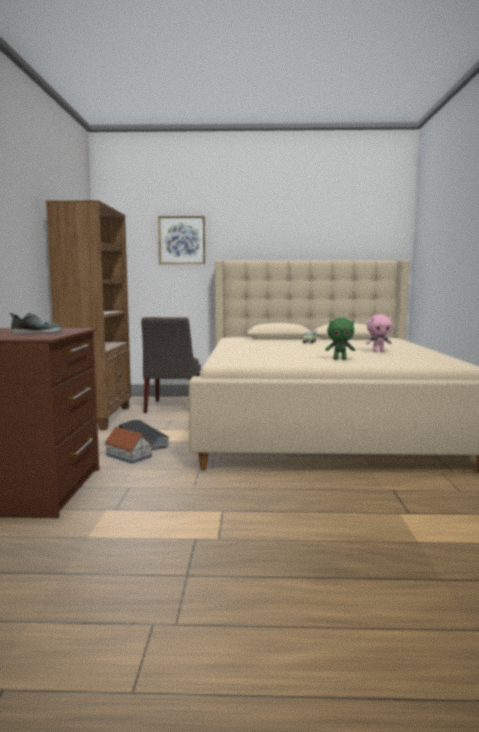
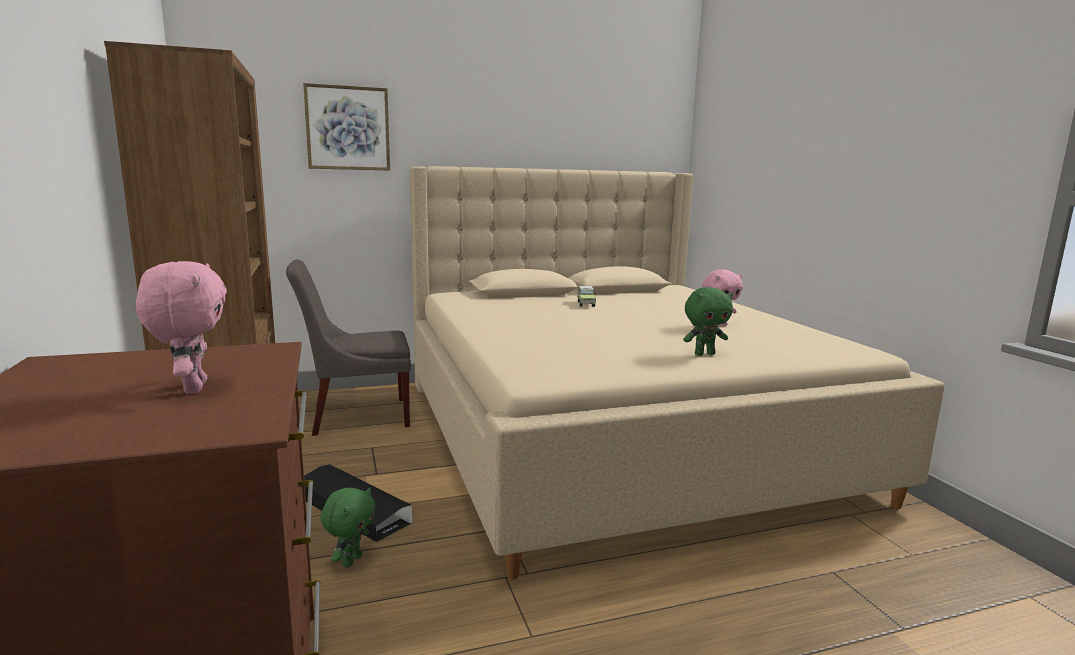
camera: 20 degrees left, 5 degrees up
shoe [10,312,62,334] -> pink plush toy [136,261,227,394]
toy house [105,427,153,464] -> green plush toy [321,488,376,567]
grey chair [141,317,201,413] -> grey chair turned 90 degrees clockwise [286,259,411,436]

